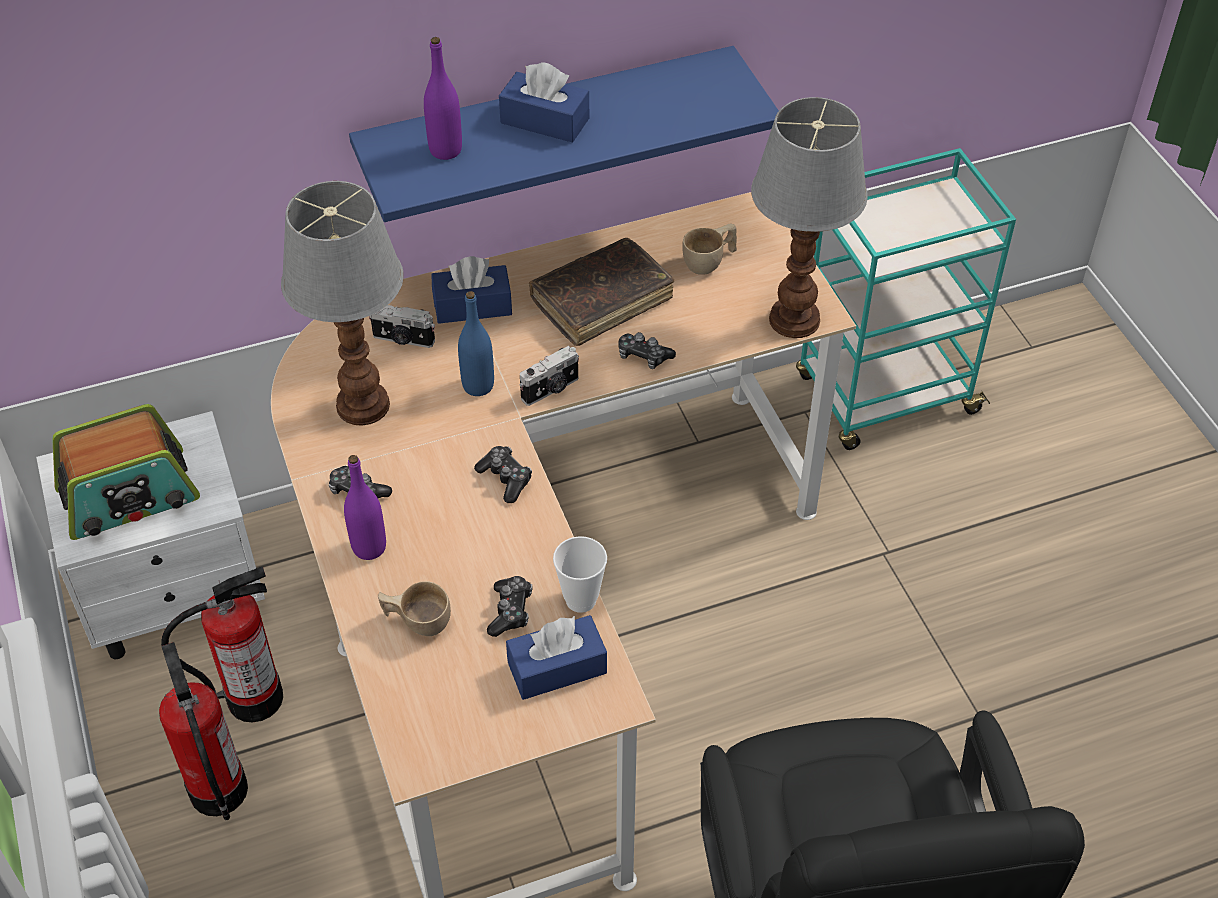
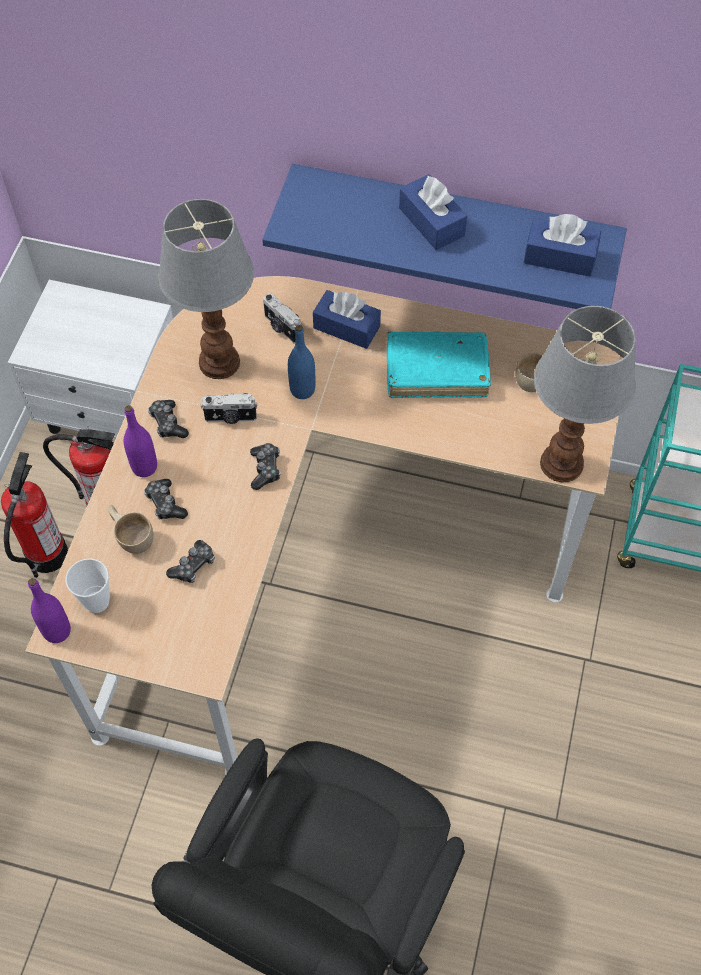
camera: 35 degrees right, 10 degrees up
radio [52,404,200,540] -> none
purple bottle [424,37,462,160] -> purple bottle moved to [28,578,71,643]
blue tissue box [506,615,607,700] -> blue tissue box moved to [524,214,601,277]
camera [520,346,579,406] -> camera moved to [201,393,258,424]
brown book [529,238,674,346] -> turquoise book [387,331,491,398]
cup [553,536,607,613] -> cup moved to [66,558,110,613]
game controller [619,332,676,369] -> game controller moved to [144,479,188,519]

